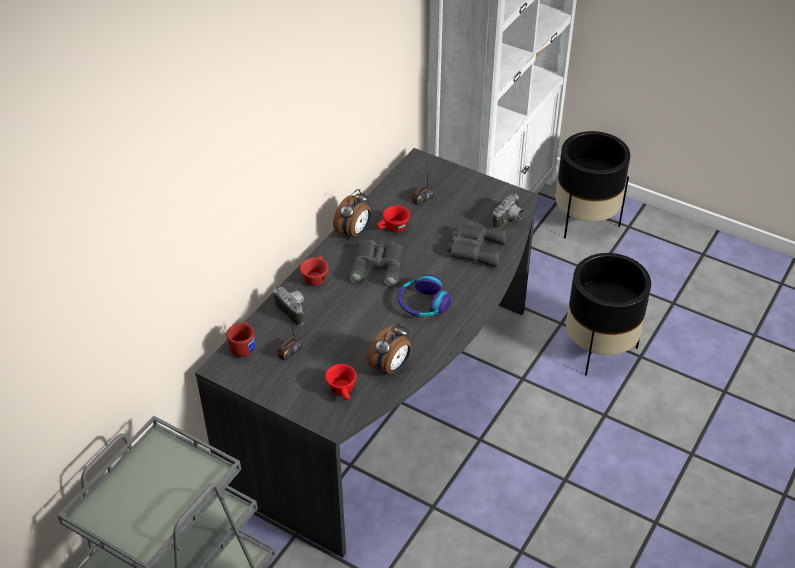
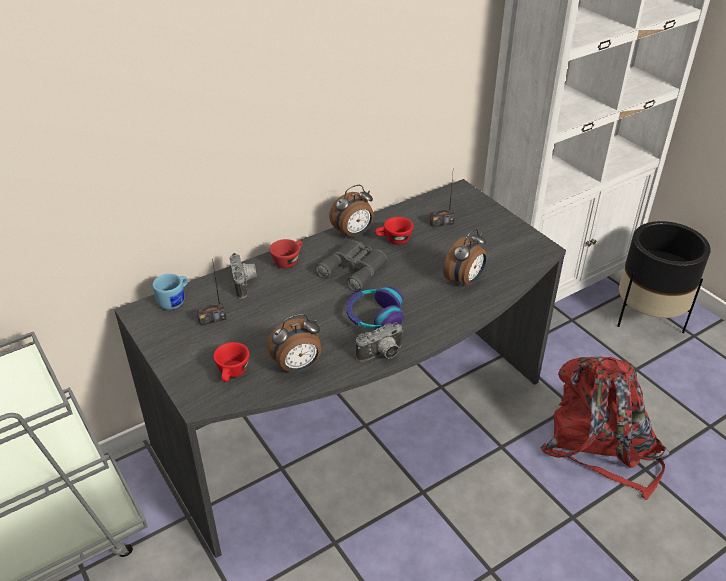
camera: 25 degrees right, 5 degrees down
red mug [226,322,255,357] -> blue mug [152,274,188,310]
grey binoculars [447,224,507,267] -> alarm clock [443,229,486,288]
camera [493,193,523,229] -> camera moved to [356,322,404,362]
black planter [566,253,651,375] -> red backpack [540,357,670,500]

